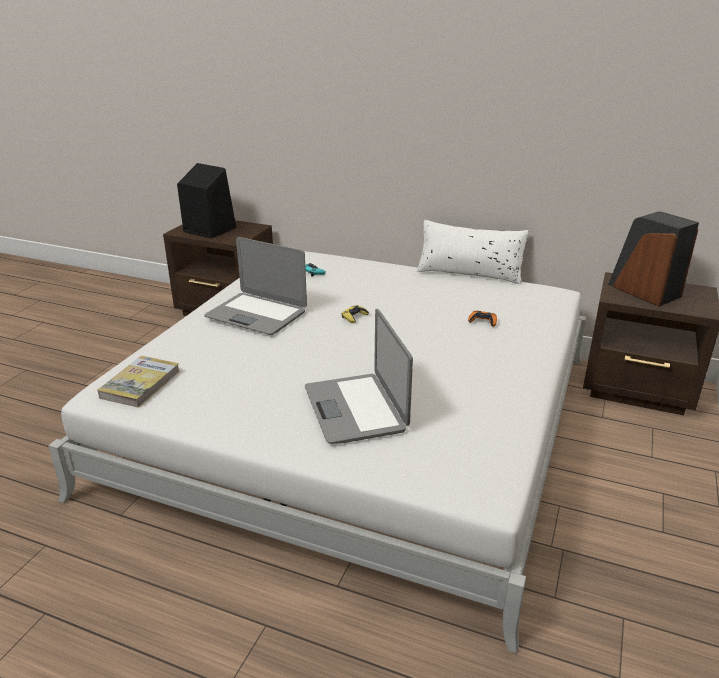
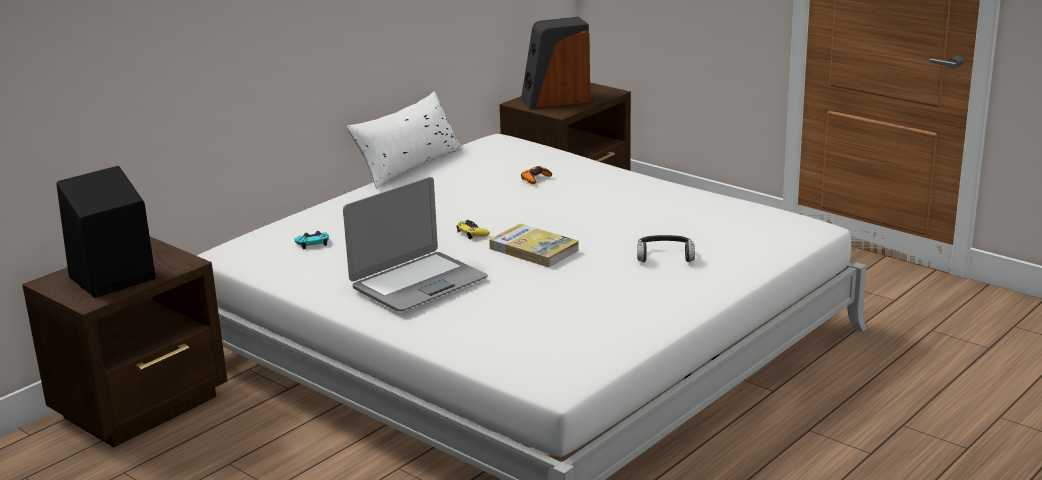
camera: 70 degrees left, 5 degrees down
book [97,356,180,408] -> book moved to [489,224,579,267]
laptop [305,309,413,444] -> headphones [637,235,695,262]

